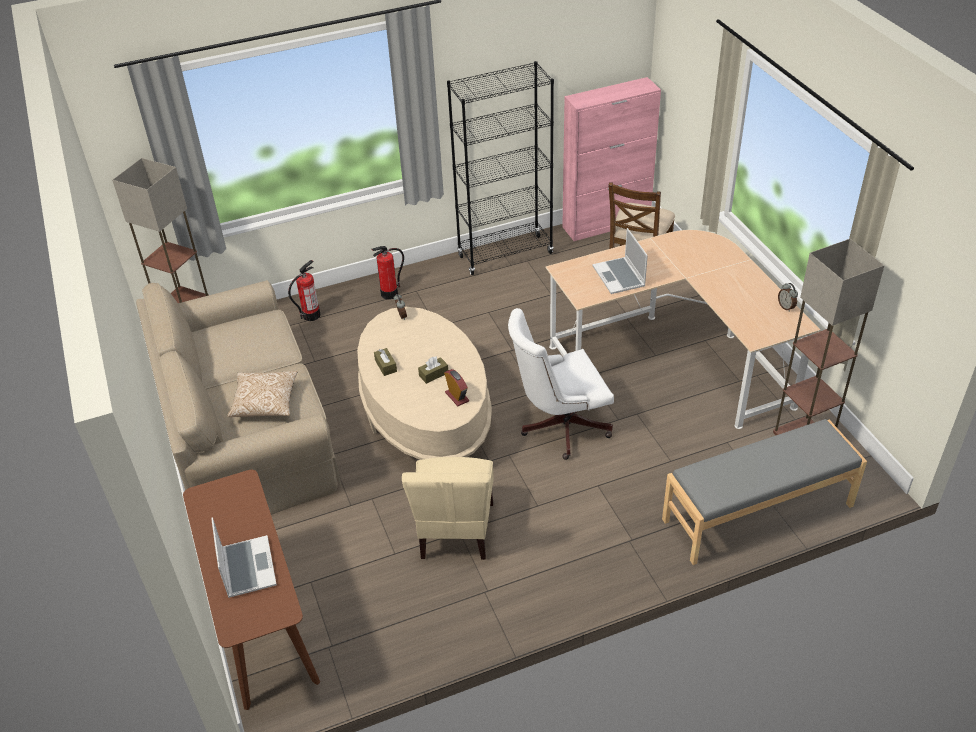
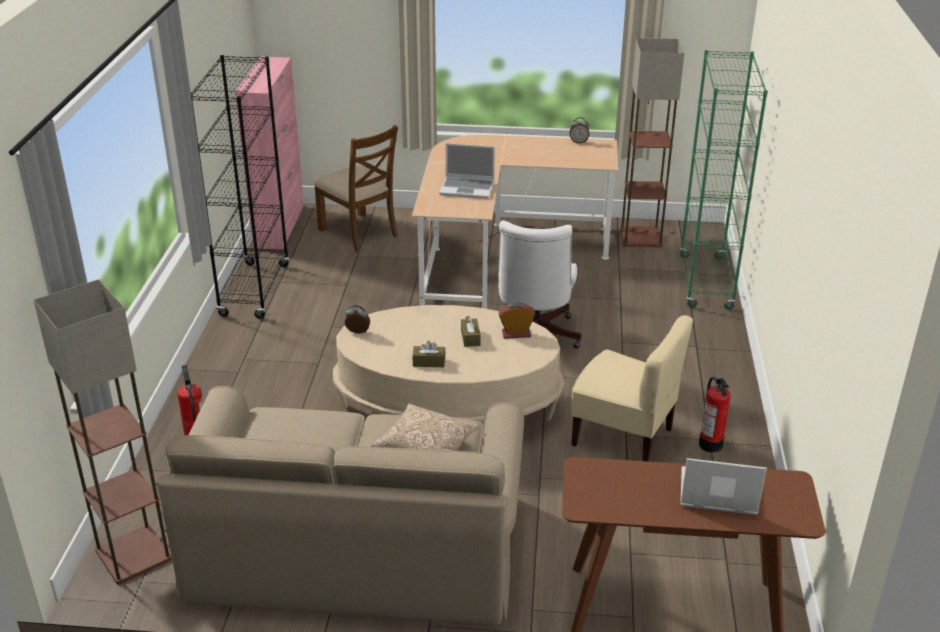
camera: 65 degrees left, 10 degrees down
fire extinguisher [371,246,404,300] -> fire extinguisher moved to [699,377,730,453]
grey bench [662,419,867,565] -> green bookcase [679,50,768,310]

